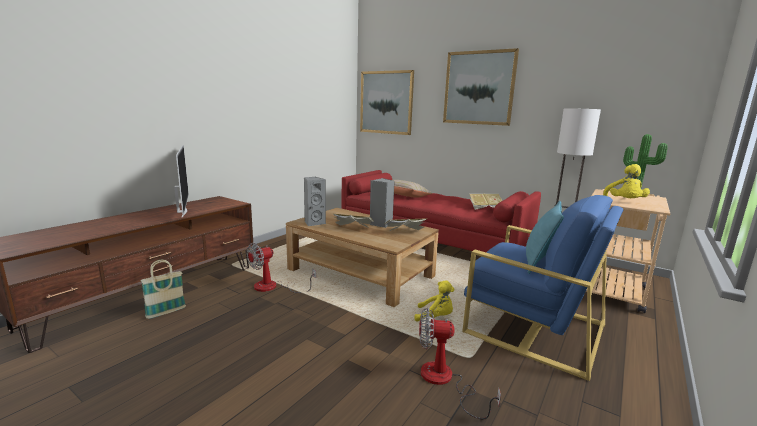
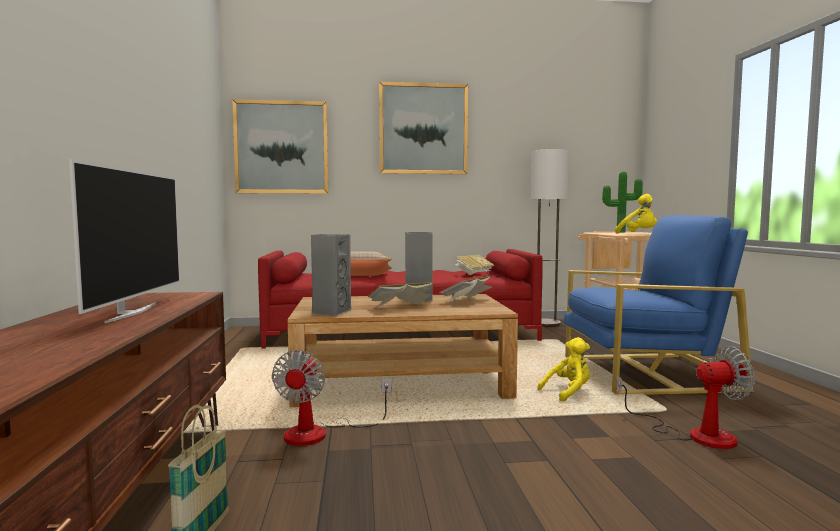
camera: 40 degrees left, 10 degrees down
television [174,145,189,217] -> television turned 60 degrees clockwise [69,159,180,323]
fan [419,308,501,419] -> fan turned 150 degrees counterclockwise [616,347,755,449]
turquoise pillow [526,201,564,274] -> none

